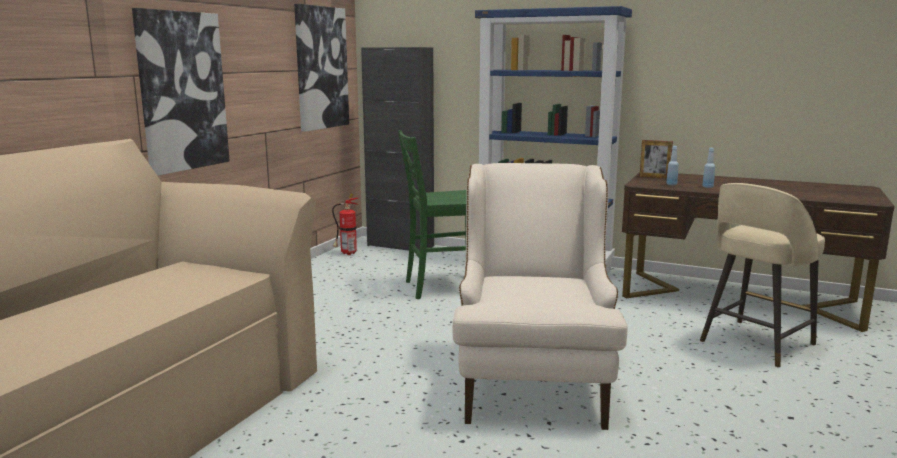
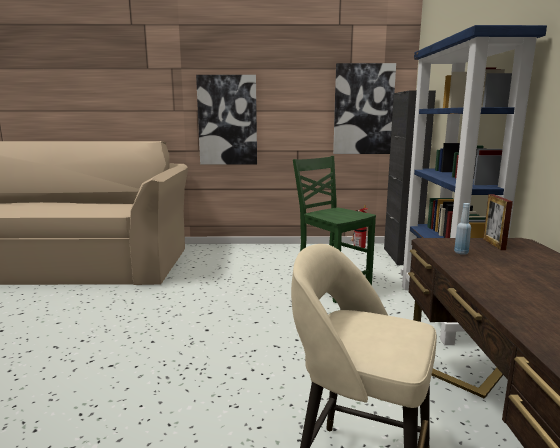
camera: 65 degrees right, 0 degrees up
beige armchair [453,163,627,430] -> none
blue bottle [702,148,715,188] -> none

